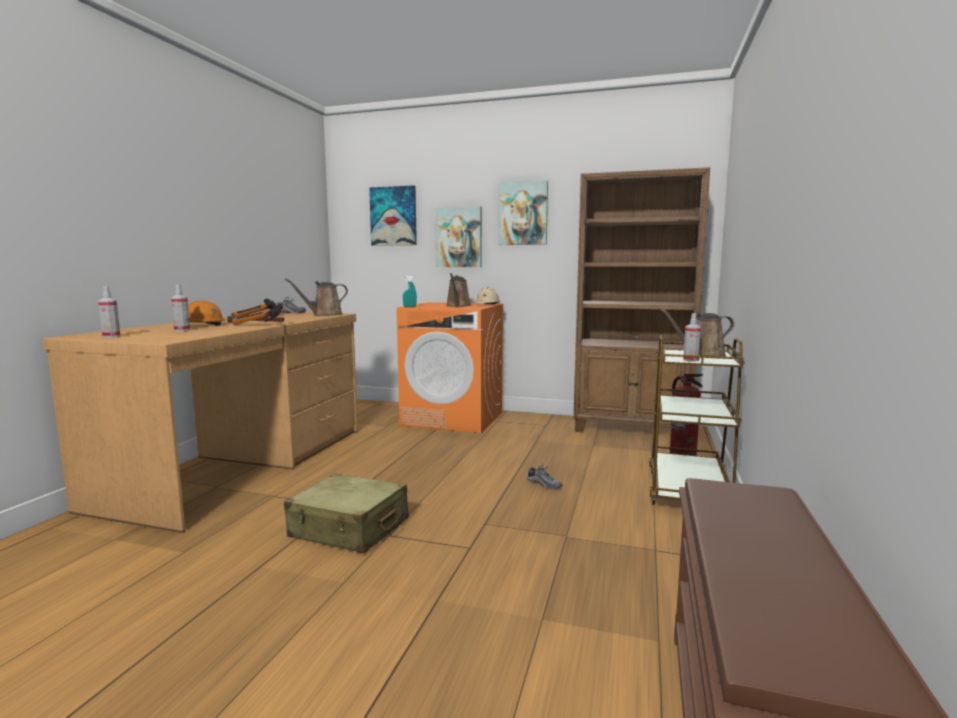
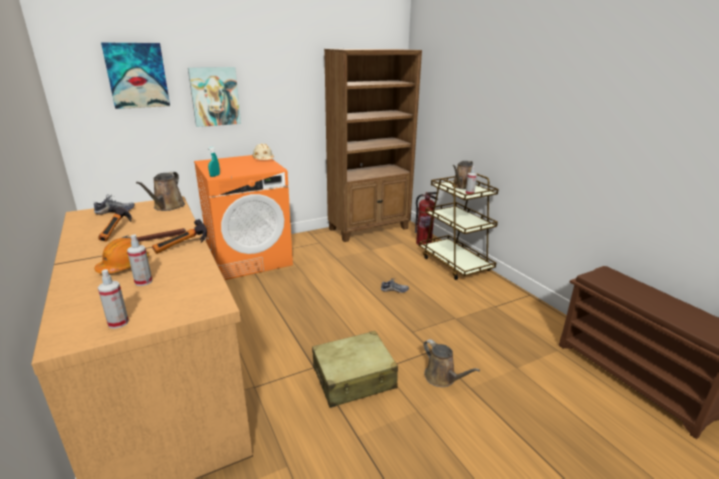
camera: 45 degrees left, 15 degrees up
brown watering can [446,273,471,307] -> brown watering can moved to [423,339,480,387]
picture [498,180,548,245] -> none

